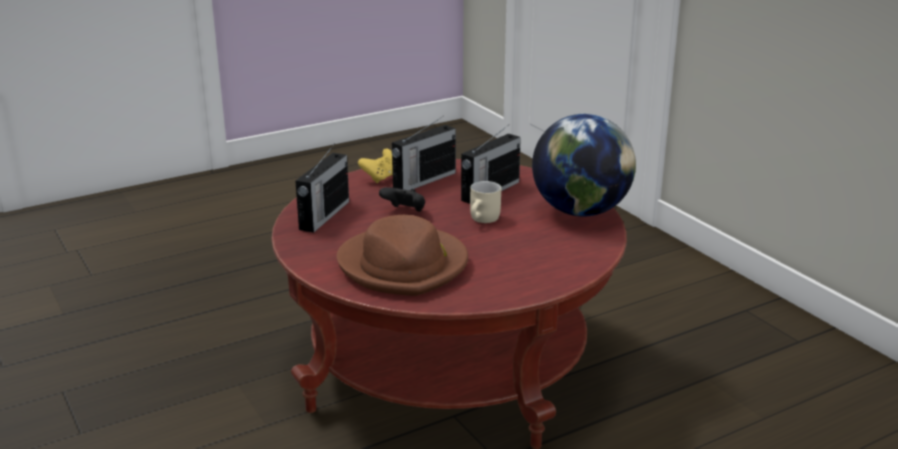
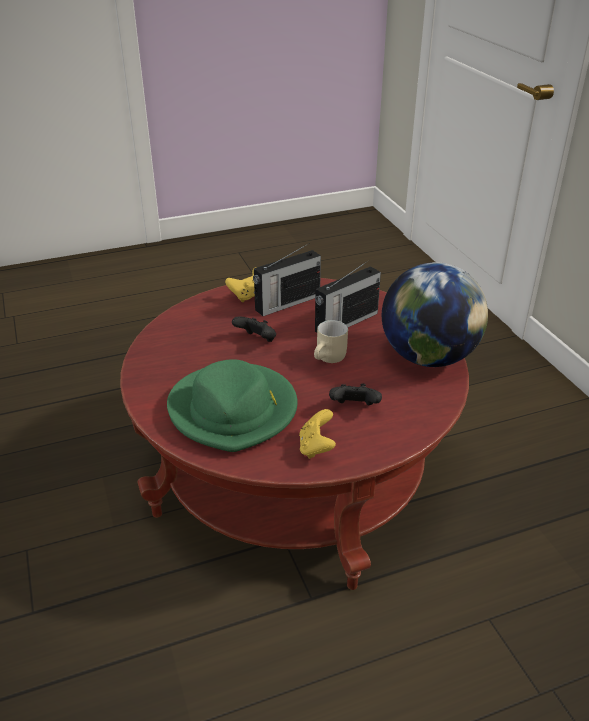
camera: 10 degrees right, 10 degrees up
radio [296,143,349,233] -> none
brown hat [337,215,468,296] -> green hat [167,359,298,452]
none -> yellow game controller [299,409,336,459]
none -> black game controller [329,384,382,405]

